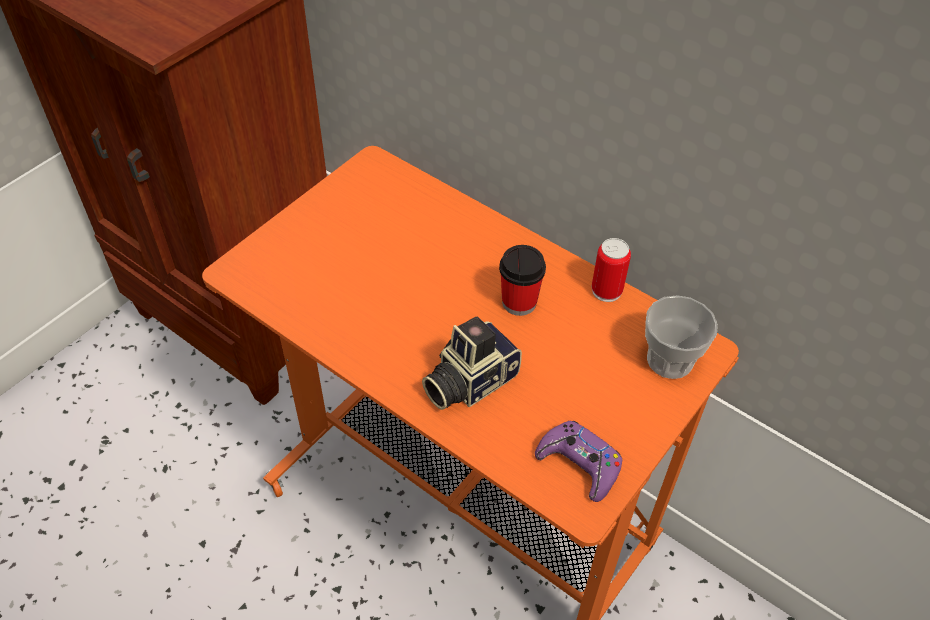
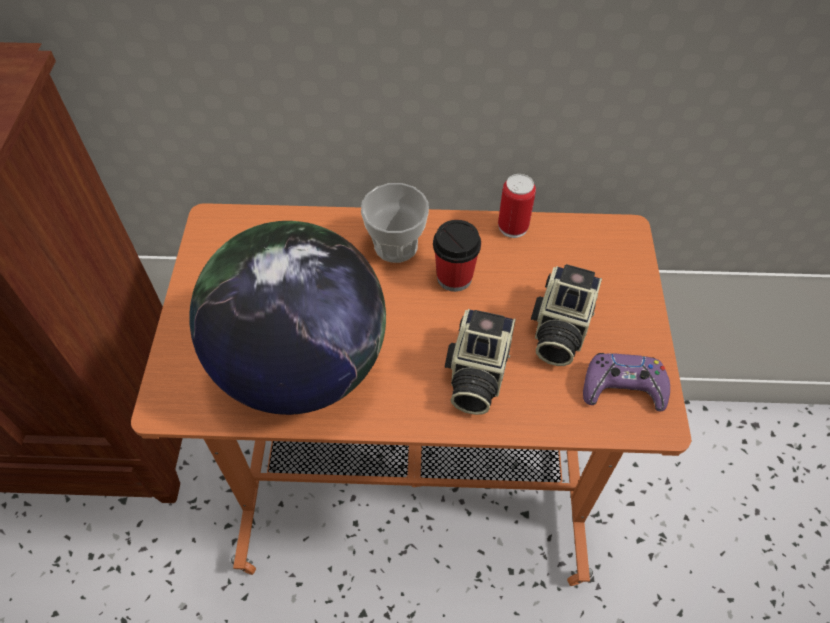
camera: 35 degrees left, 5 degrees up
cup [645,295,718,379] -> cup moved to [361,183,429,263]
none -> globe [189,221,386,415]
none -> camera [531,264,602,366]

